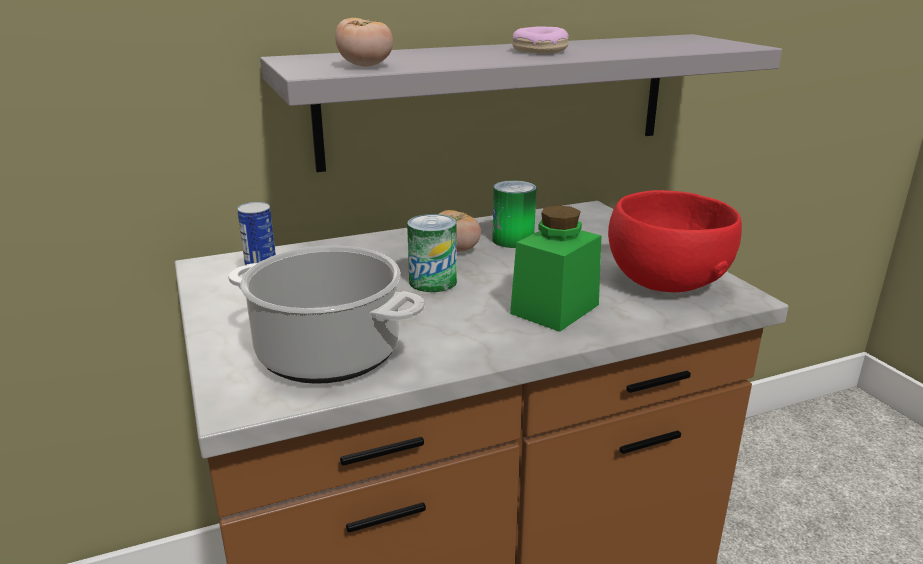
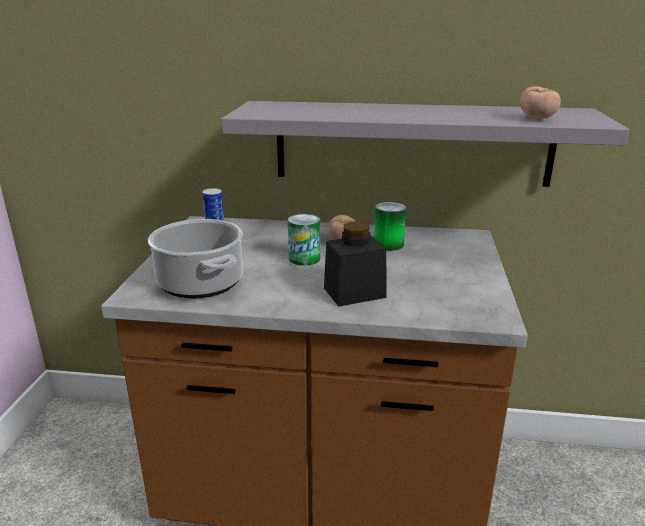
camera: 30 degrees right, 0 degrees up
tomato [335,18,393,66] -> tomato moved to [520,86,561,119]
green jar [510,205,601,332] -> black jar [324,222,386,307]
donut [512,26,569,54] -> none
red bowl [608,190,742,292] -> none

